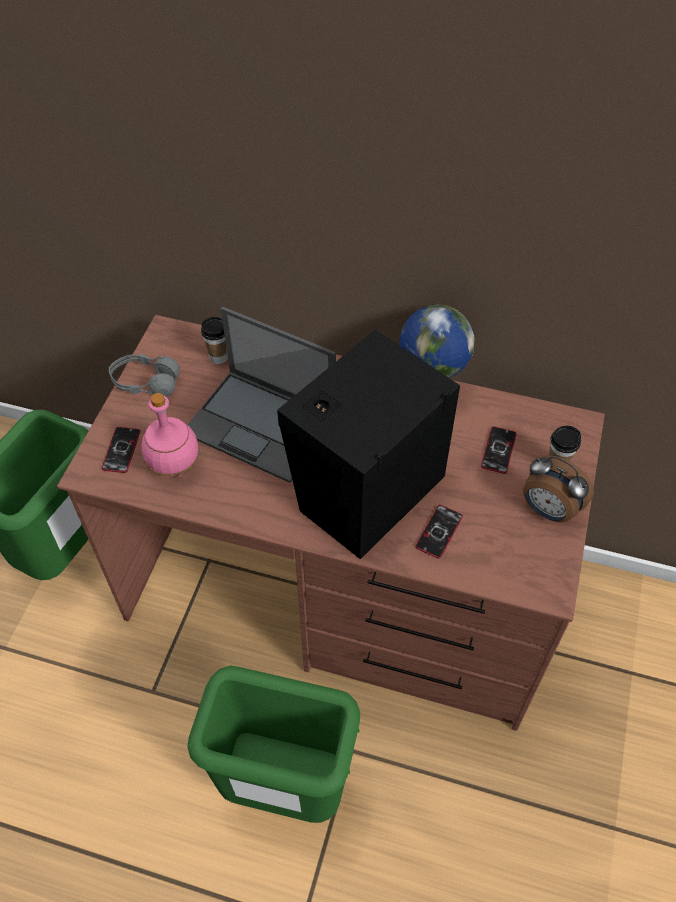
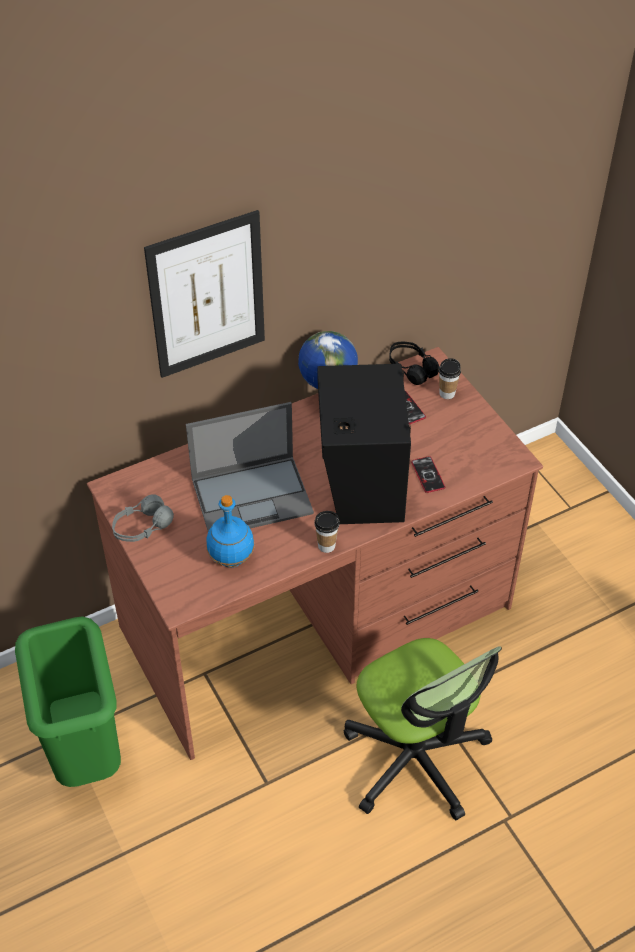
camera: 45 degrees left, 5 degrees down
phone [102,427,140,473] -> none
pink bottle [141,393,200,478] -> blue bottle [206,495,255,568]
green trash can [187,665,360,823] -> office chair [344,638,502,821]
cup [201,317,228,364] -> cup moved to [314,511,340,553]
alarm clock [523,456,594,522] -> none
none -> picture [144,210,265,378]
none -> black headphones [389,342,439,385]

